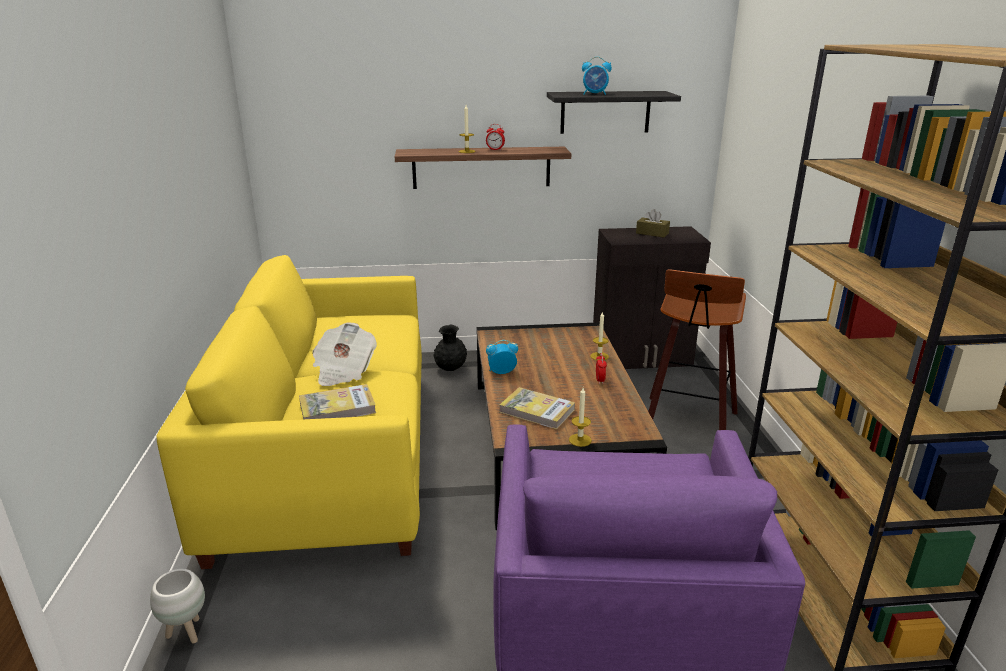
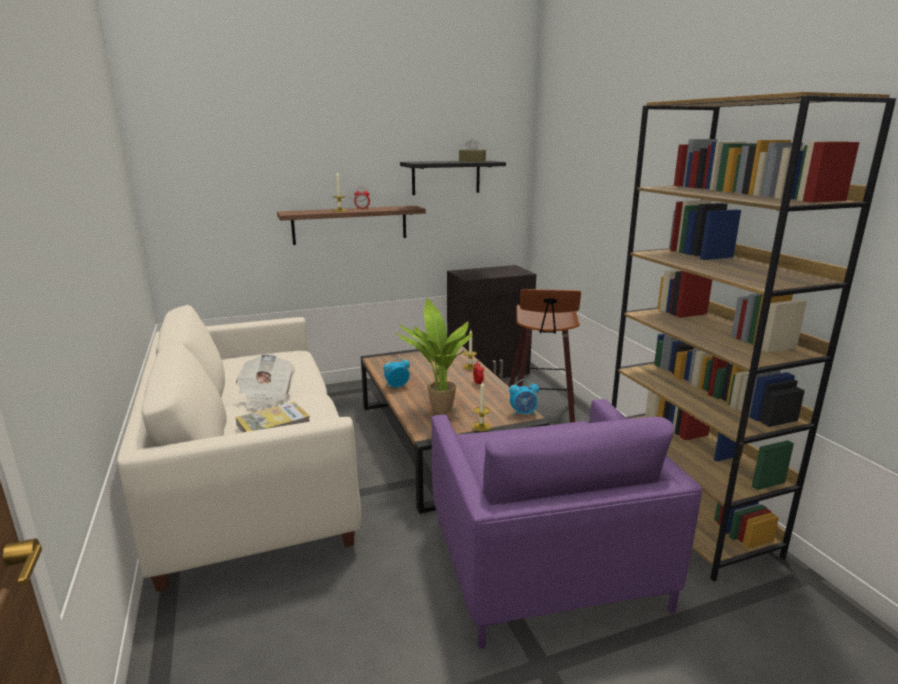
camera: 15 degrees left, 5 degrees down
white planter [150,569,205,643] -> none
yellow sofa [157,255,422,569] -> white sofa [117,305,361,592]
black vase [434,324,467,371] -> none
book [499,387,575,429] -> potted plant [397,299,472,414]
alarm clock [582,57,612,95] -> alarm clock moved to [509,379,539,417]
brown tissue box [636,209,670,237] -> brown tissue box moved to [459,139,486,162]

